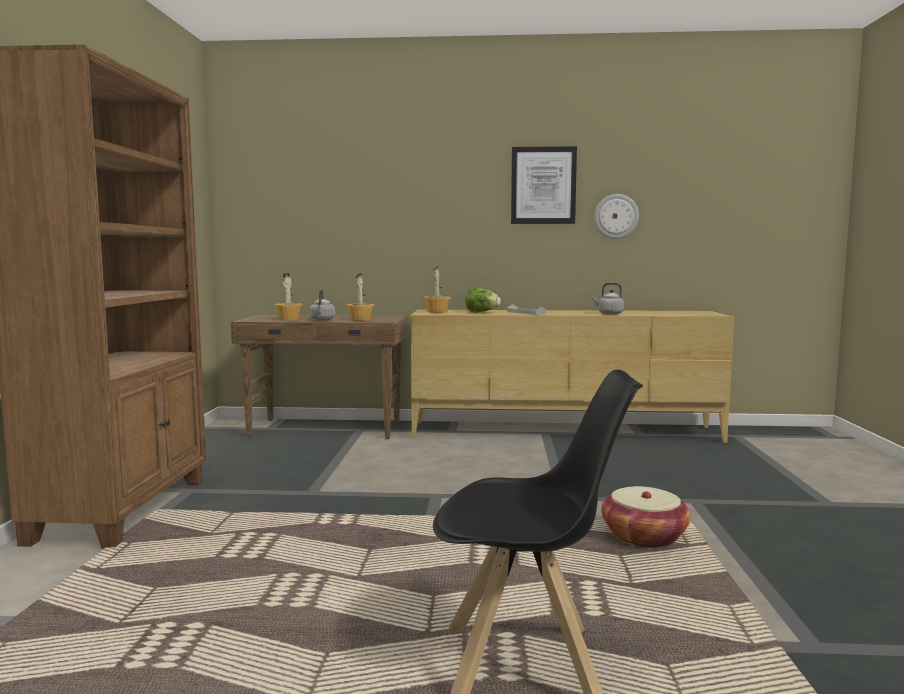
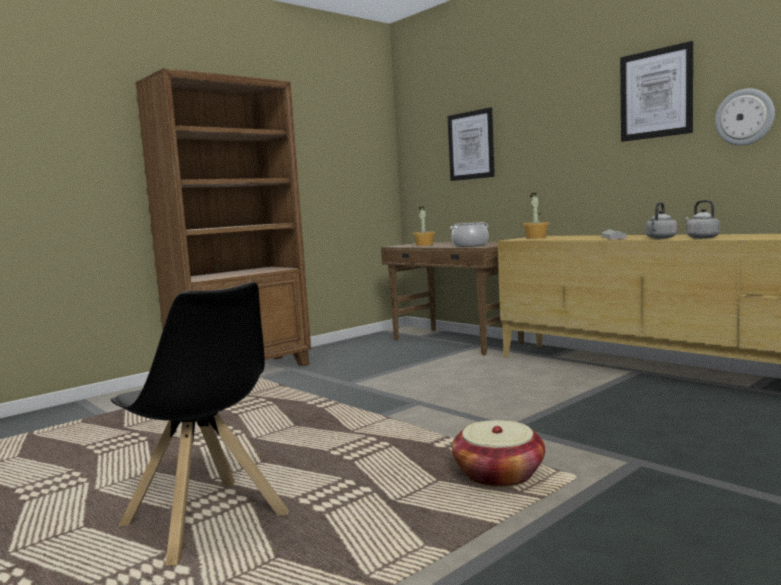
camera: 45 degrees right, 0 degrees up
grey kettle [310,289,335,321] -> grey kettle moved to [646,202,677,239]
potted plant [347,274,374,321] -> cooking pot [450,222,488,247]
lettuce [465,287,501,312] -> none
none -> picture [448,107,495,181]

